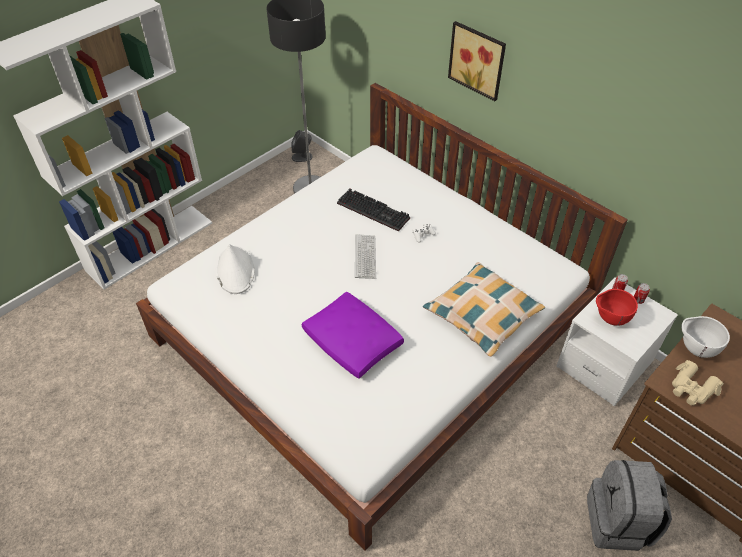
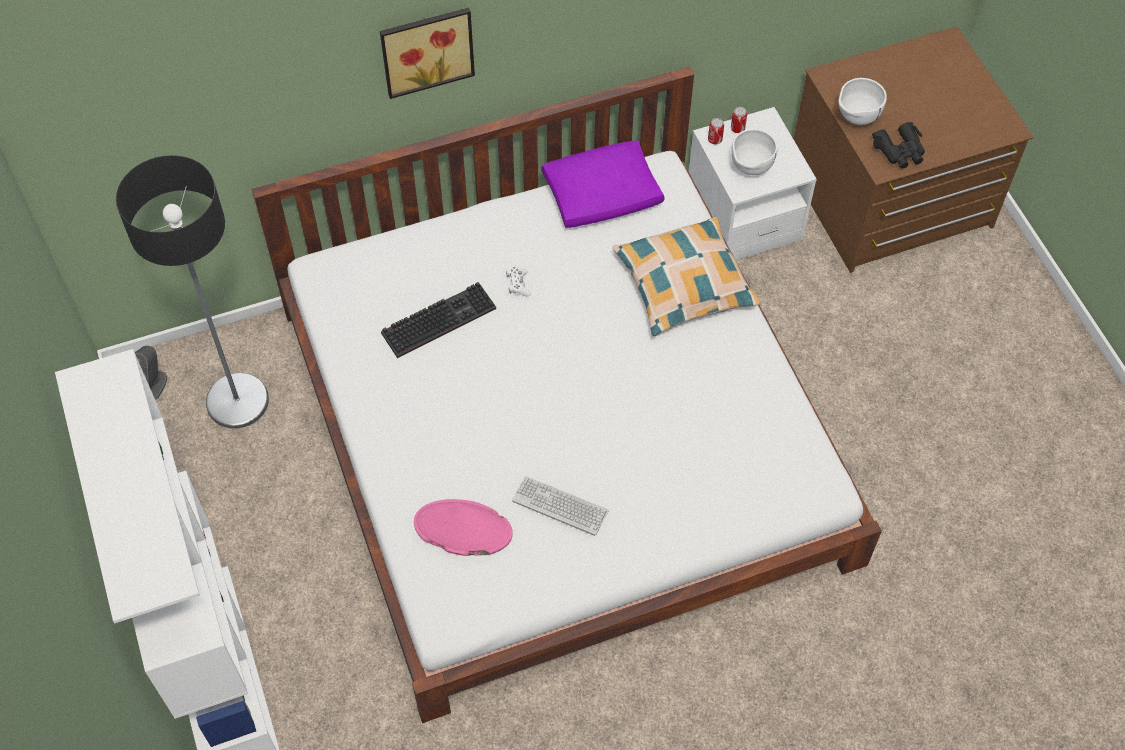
camera: 65 degrees left, 10 degrees up
white hat [216,244,255,294] -> pink hat [414,499,513,556]
purple pillow [301,292,404,379] -> purple pillow moved to [541,141,665,228]
keyboard [355,234,376,279] -> keyboard moved to [512,476,609,536]
grey backpack [587,460,672,551] -> none
red bowl [596,289,638,326] -> white bowl [731,129,777,175]
beige binoculars [672,360,724,405] -> black binoculars [872,122,925,169]

